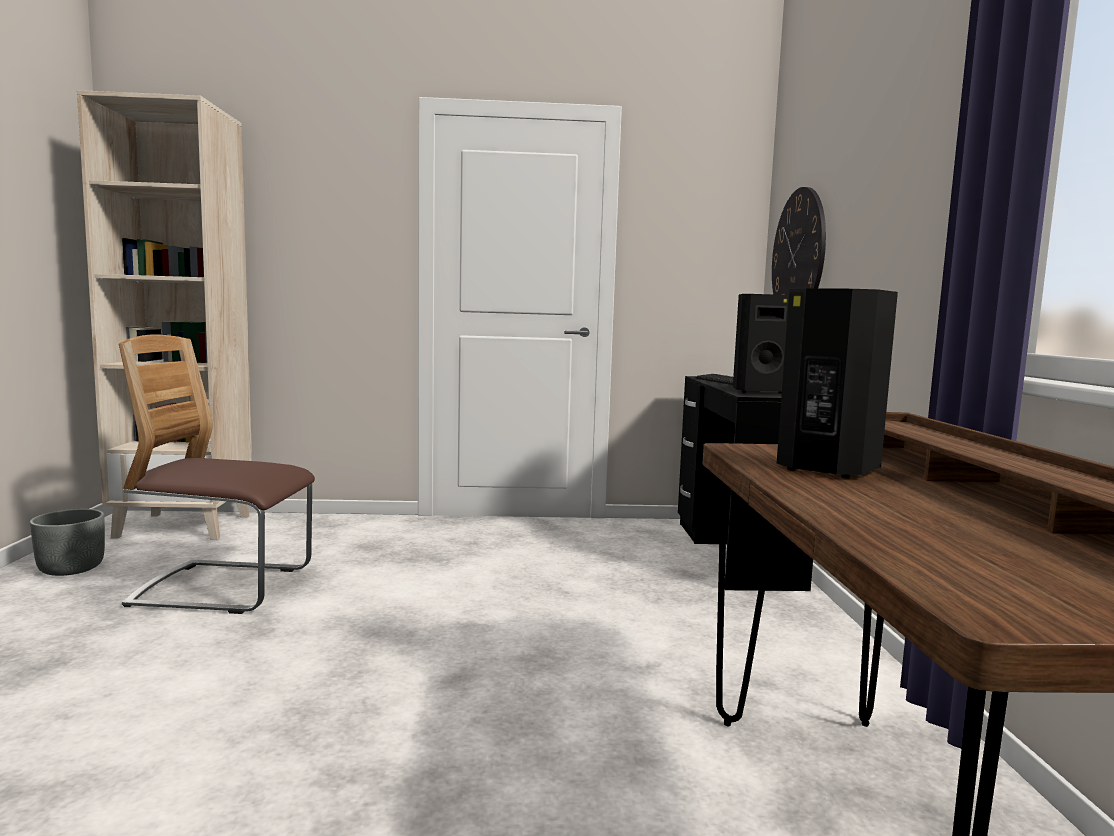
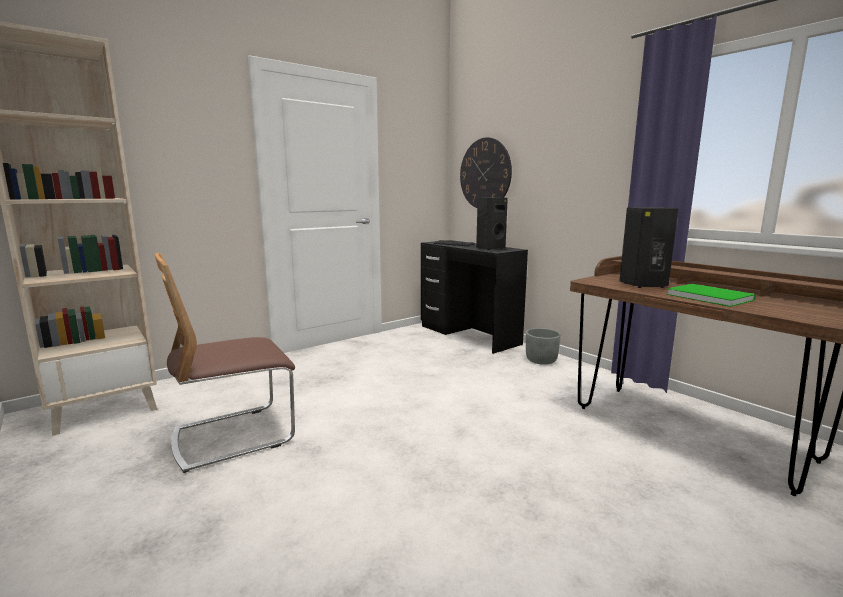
camera: 35 degrees left, 5 degrees up
grey planter [30,509,105,576] -> grey planter moved to [526,328,561,365]
none -> green book [667,284,756,307]

